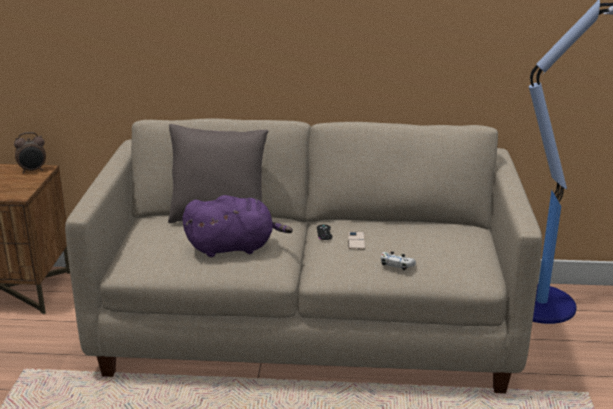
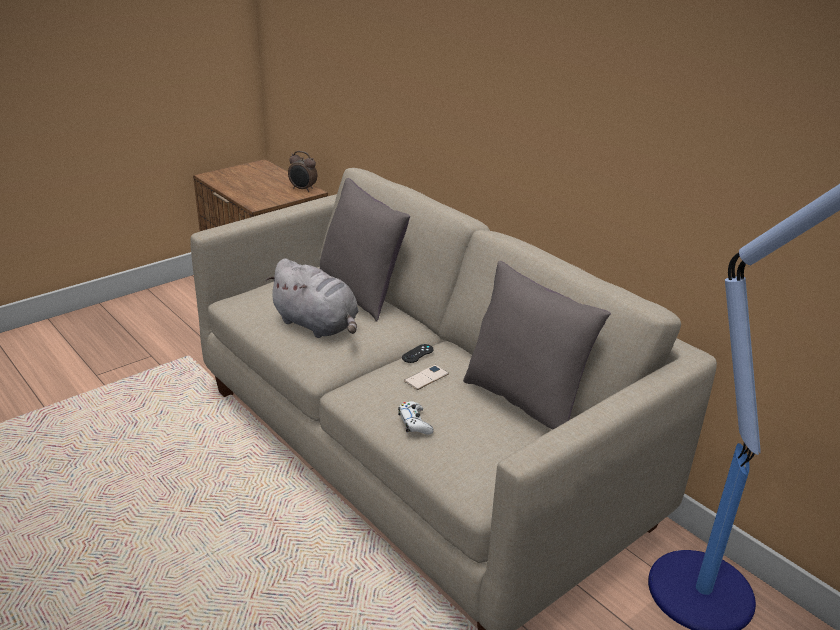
camera: 45 degrees right, 5 degrees up
purple plush toy [183,195,293,257] -> grey plush toy [266,258,359,338]
none -> grey pillow [463,261,611,430]

